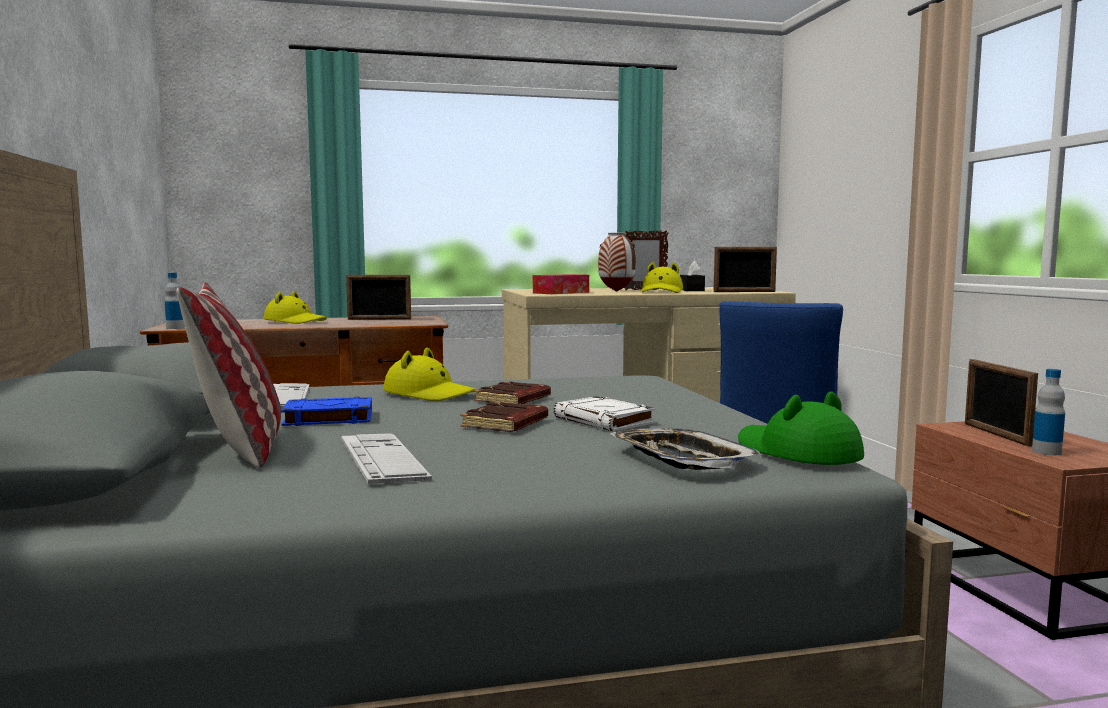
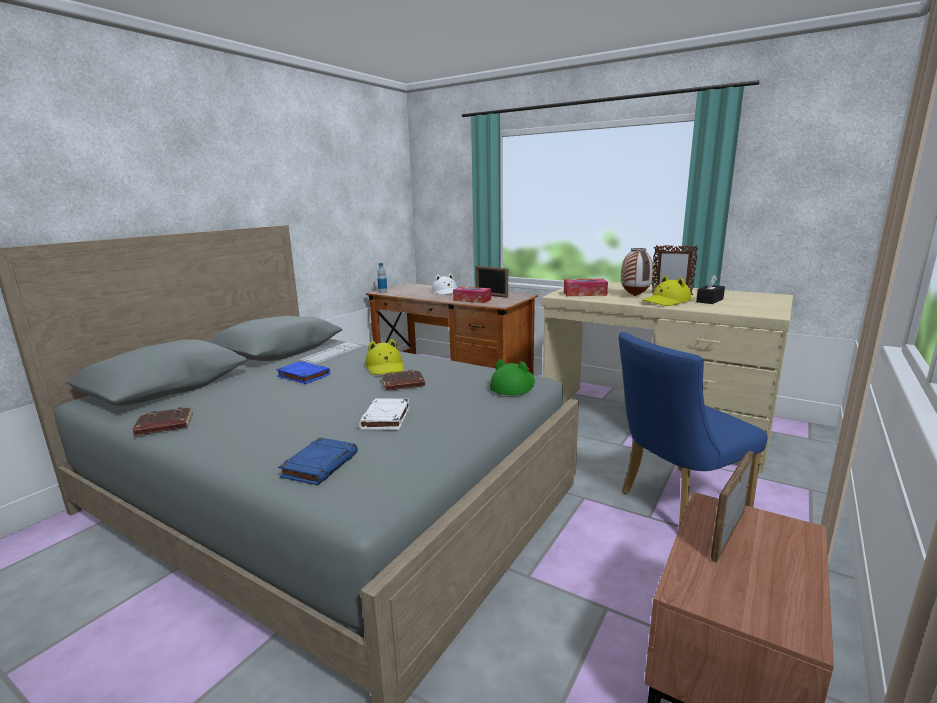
camera: 45 degrees right, 10 degrees up
pillow [176,283,281,468] -> none
yellow hat [264,291,327,324] -> white hat [432,273,457,295]
keyboard [341,433,432,484] -> none
brown book [461,402,548,432] -> brown book moved to [133,407,193,435]
tray [610,428,762,470] -> blue book [278,437,358,485]
picture frame [713,247,777,292] -> none
green hat [738,391,864,465] -> green hat moved to [490,359,535,395]
bottle [1032,369,1065,455] -> none
none -> tissue box [453,287,491,303]

